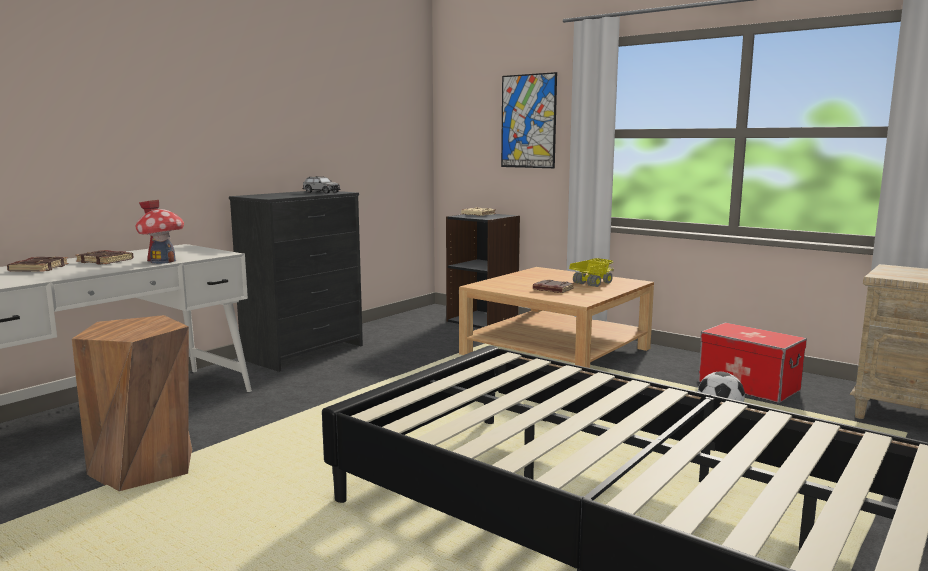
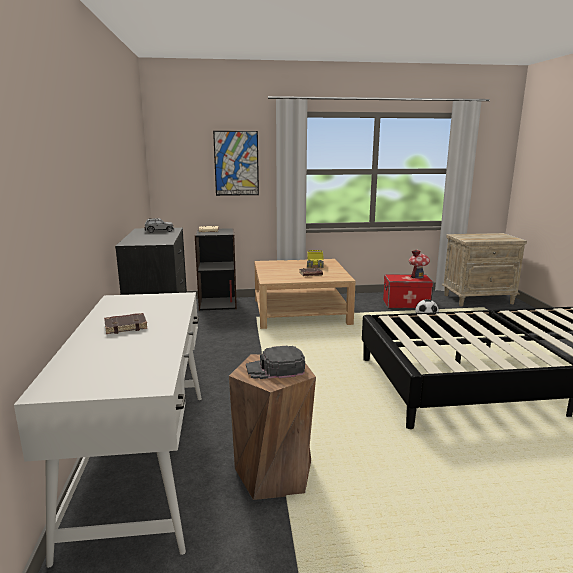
camera: 45 degrees left, 5 degrees up
brown book [7,256,69,272] -> none
toy house [135,200,184,264] -> toy house moved to [409,249,430,278]
none -> black cap [246,346,305,379]

